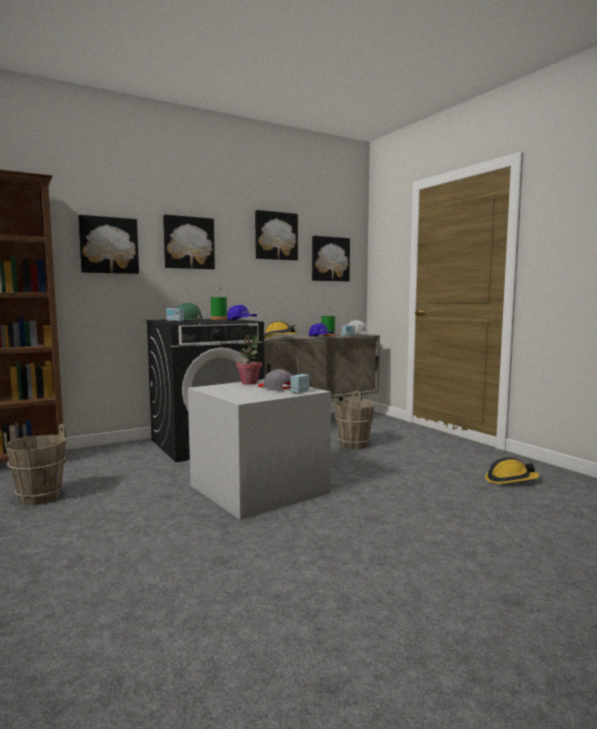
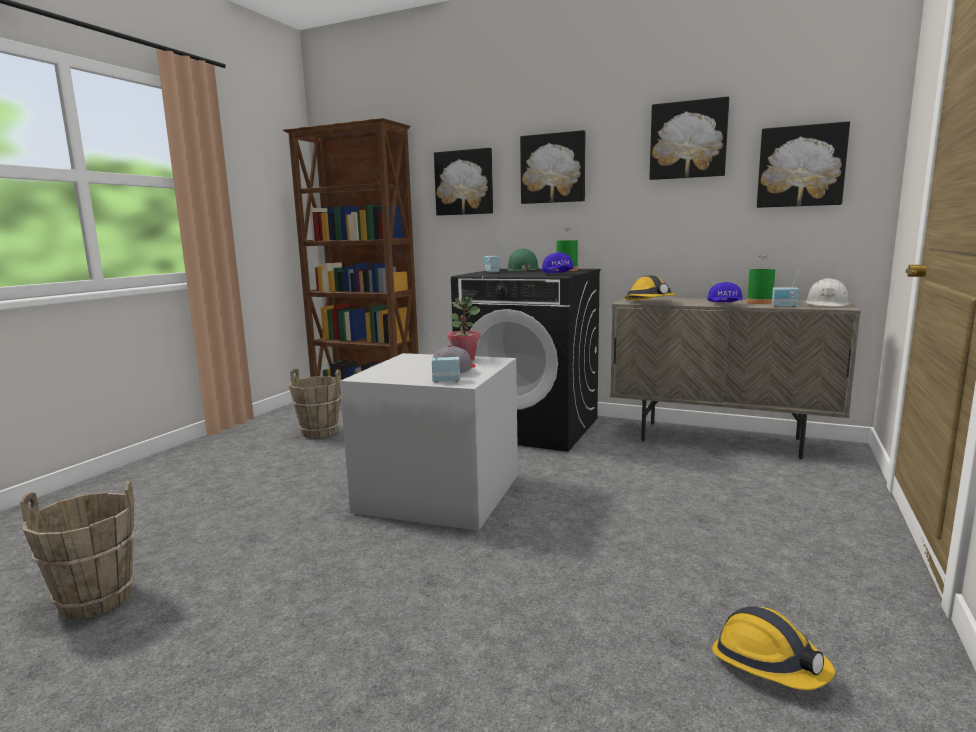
camera: 55 degrees right, 5 degrees up
brown bucket [334,391,375,449] -> brown bucket moved to [20,481,137,619]

